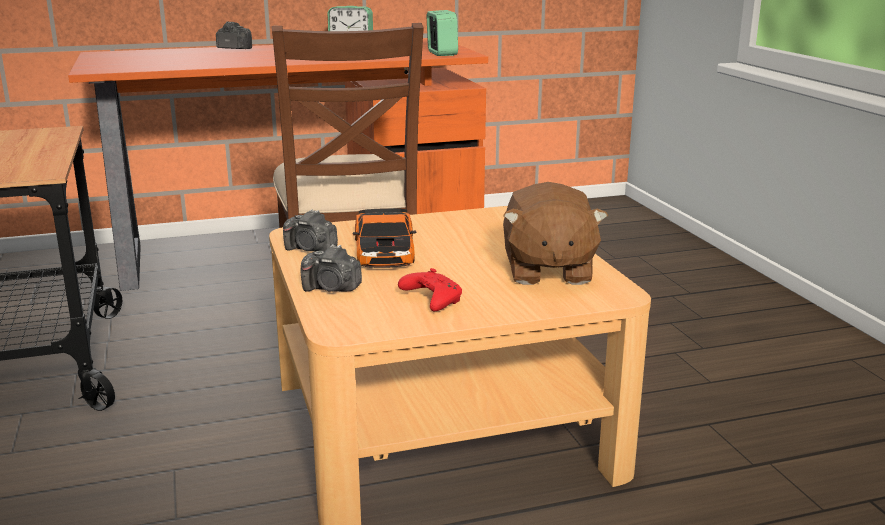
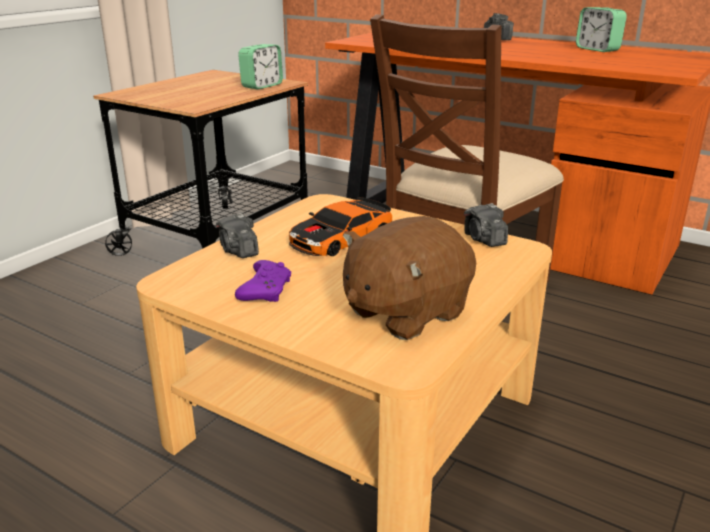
camera: 50 degrees right, 5 degrees up
camera [283,209,338,252] -> camera moved to [464,203,508,247]
red game controller [398,268,462,311] -> purple game controller [235,260,291,302]
alarm clock [427,10,458,56] -> alarm clock moved to [238,44,283,90]

